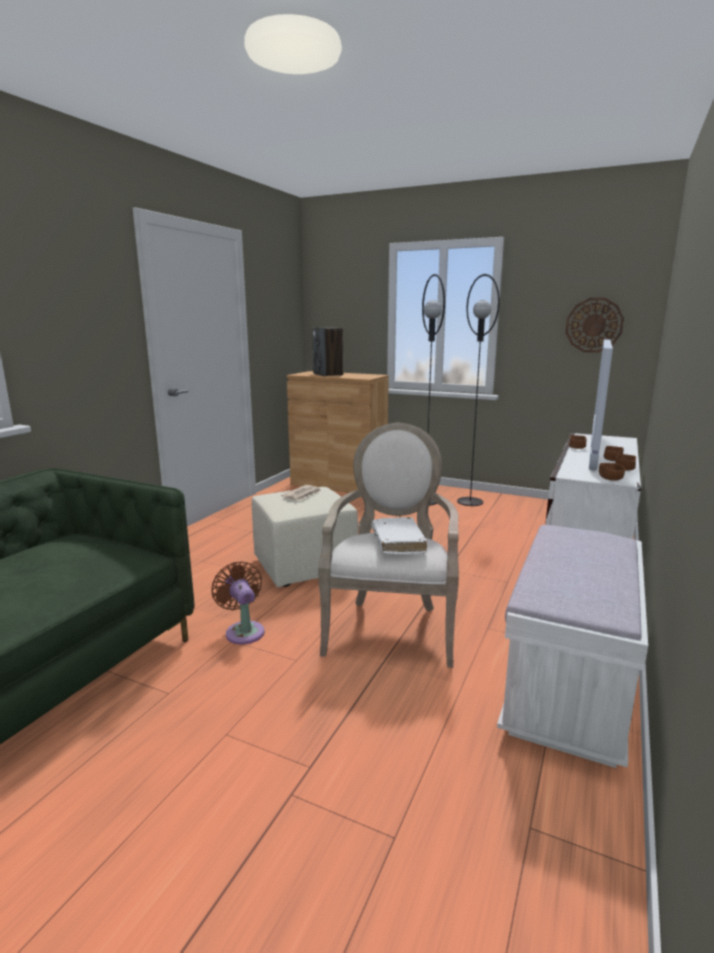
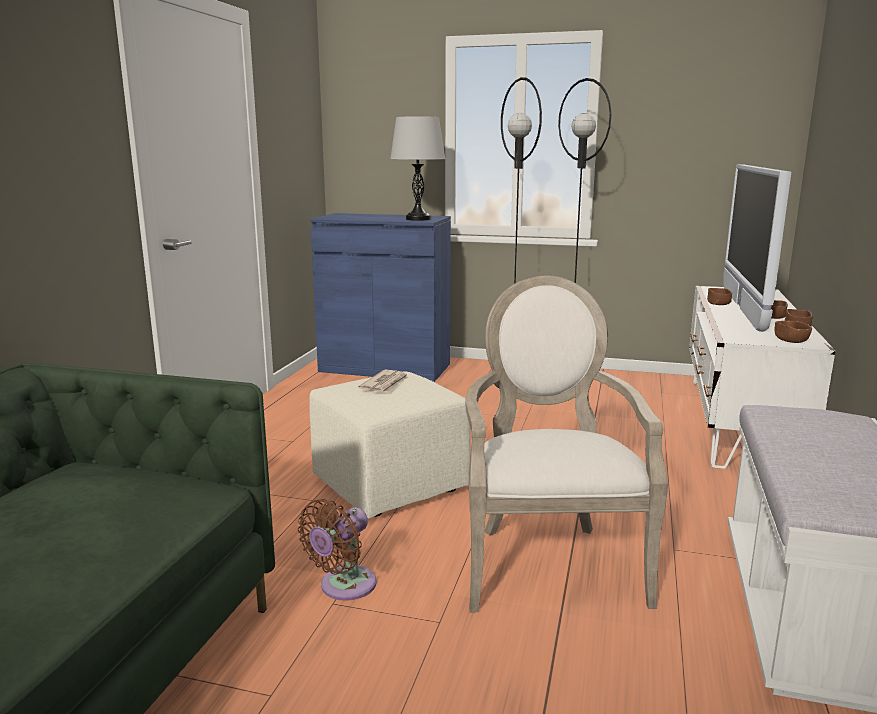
camera: 10 degrees left, 0 degrees up
brown fan [212,561,265,644] -> brown fan turned 105 degrees counterclockwise [298,499,377,601]
brown cabinet [287,371,389,493] -> blue cabinet [310,213,451,382]
speaker [312,327,343,376] -> none
white book [372,517,427,554] -> none
wall clock [565,298,624,353] -> none
none -> grey table lamp [390,116,445,221]

